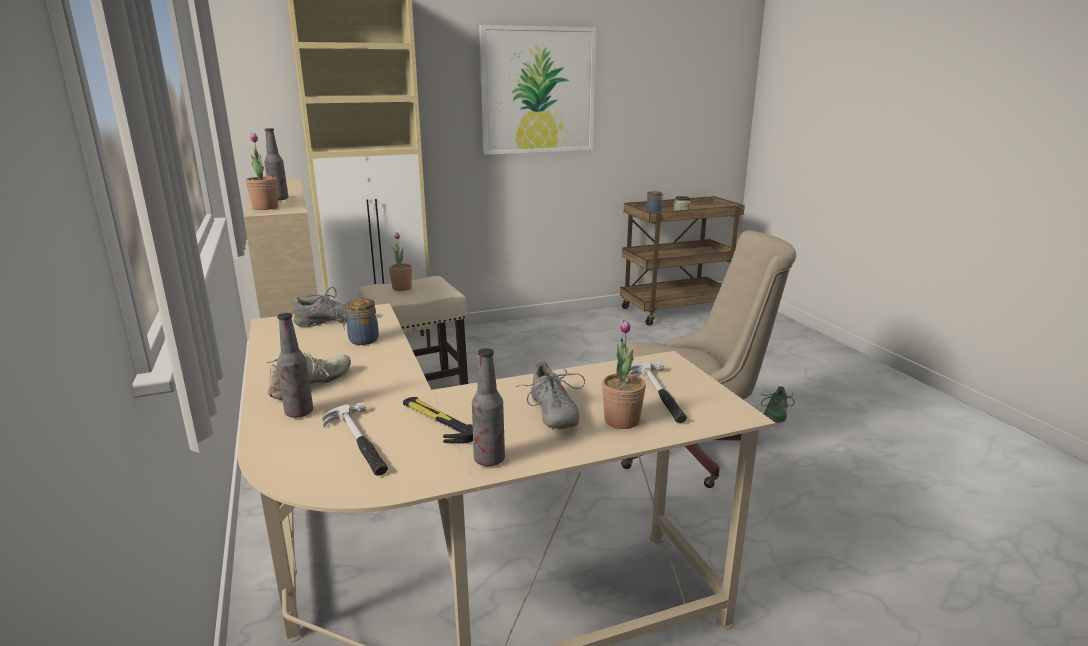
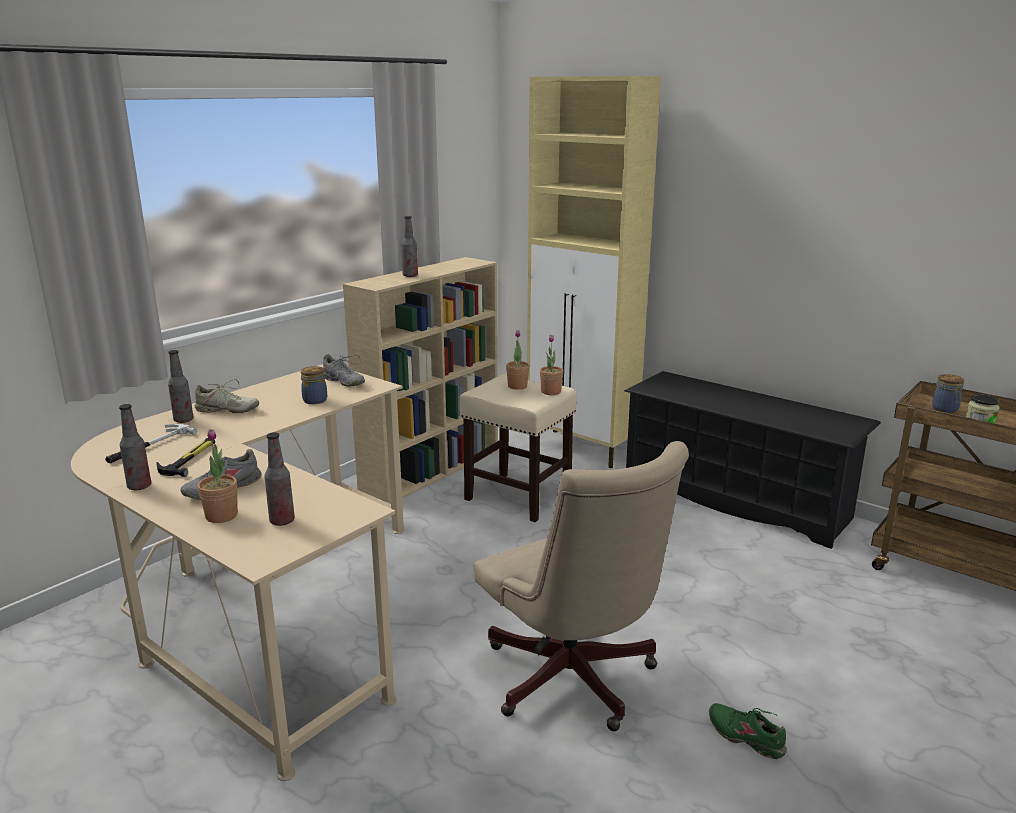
camera: 60 degrees right, 0 degrees up
potted plant [246,133,278,210] -> potted plant moved to [540,335,563,395]
picture [479,25,596,155] -> none
hammer [629,362,687,423] -> bottle [264,432,295,526]
green shoe [761,386,794,423] -> green shoe turned 45 degrees clockwise [709,703,787,759]
none -> black shoe rack [625,371,881,549]

